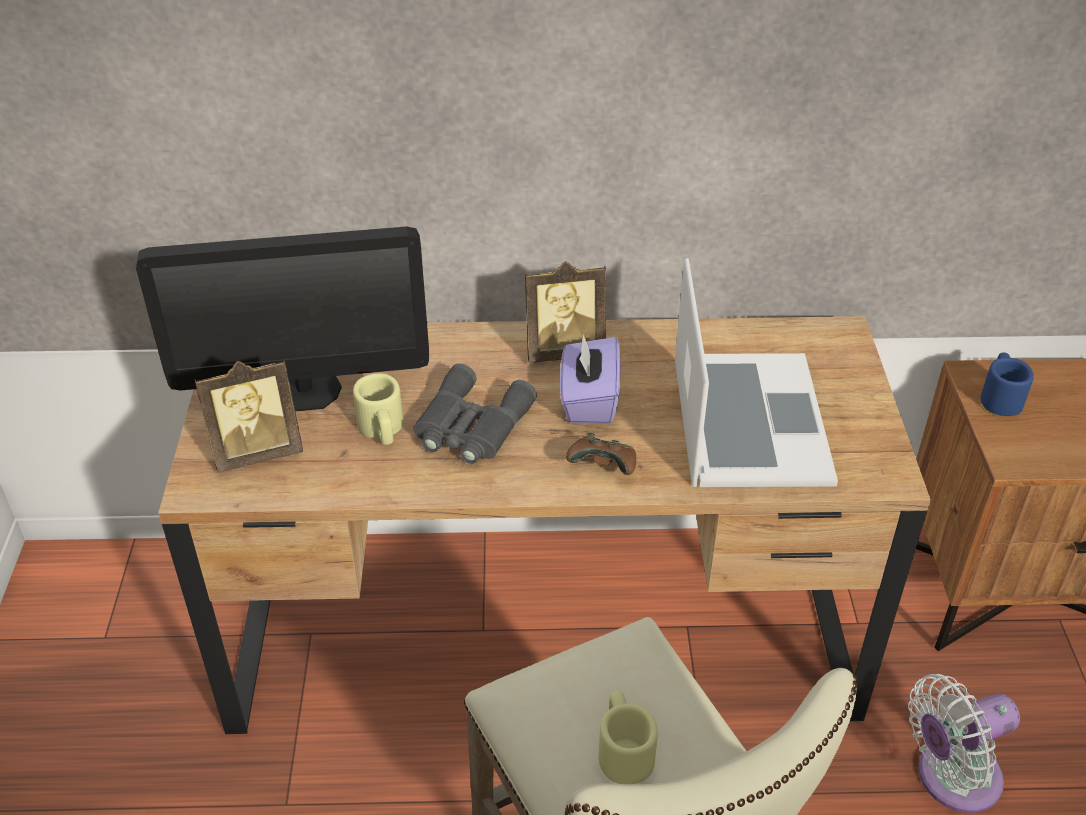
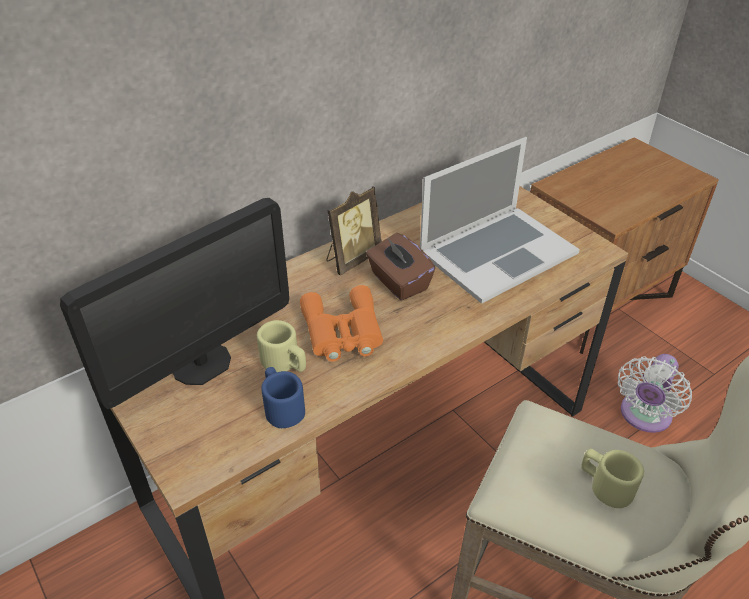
camera: 35 degrees left, 0 degrees up
picture frame [195,360,303,473] -> none
grey binoculars [413,363,537,464] -> orange binoculars [300,285,383,362]
purple tissue box [560,334,620,424] -> brown tissue box [366,233,435,300]
brown game controller [566,433,636,475] -> none
laptop [675,258,838,487] -> laptop turned 90 degrees clockwise [420,137,580,304]
blue mug [980,353,1034,416] -> blue mug moved to [261,367,305,428]

